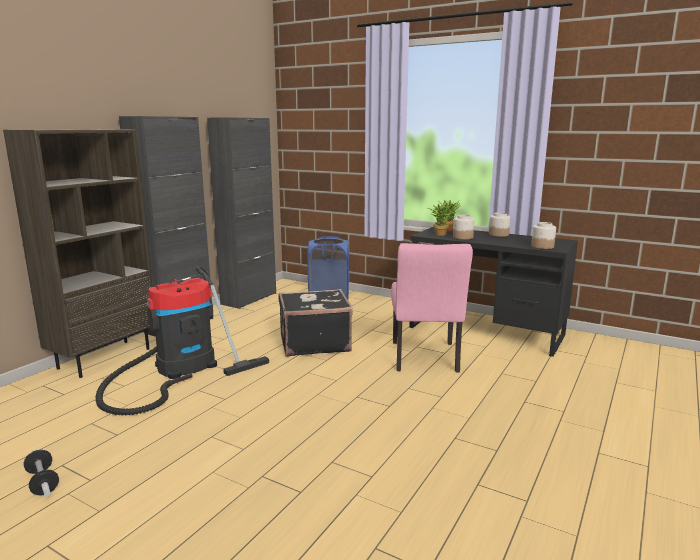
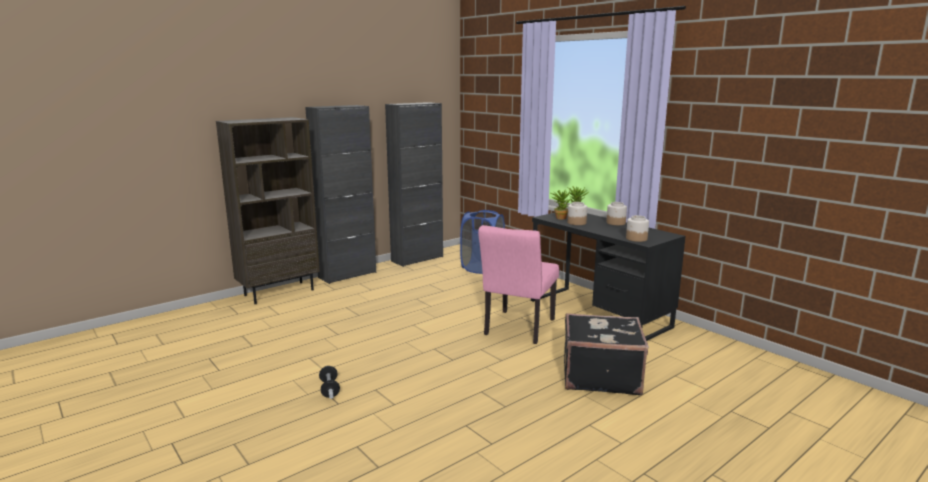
camera: 20 degrees right, 0 degrees up
dumbbell [24,450,59,497] -> dumbbell moved to [319,366,340,399]
vacuum cleaner [95,266,269,416] -> none
black suitcase [279,289,353,357] -> black suitcase moved to [564,313,649,395]

